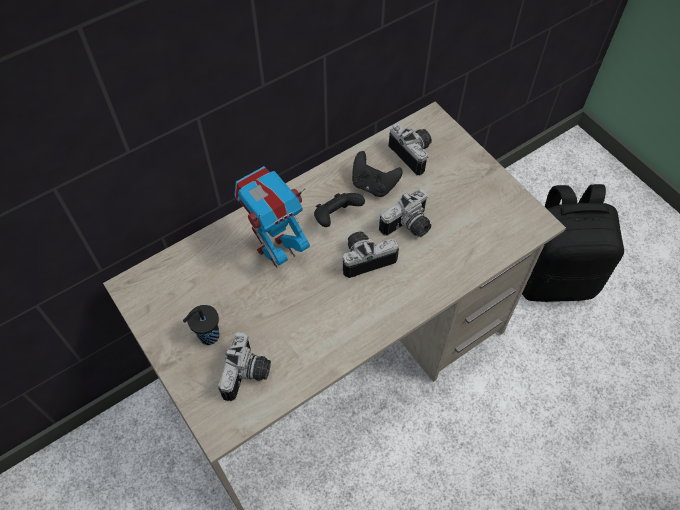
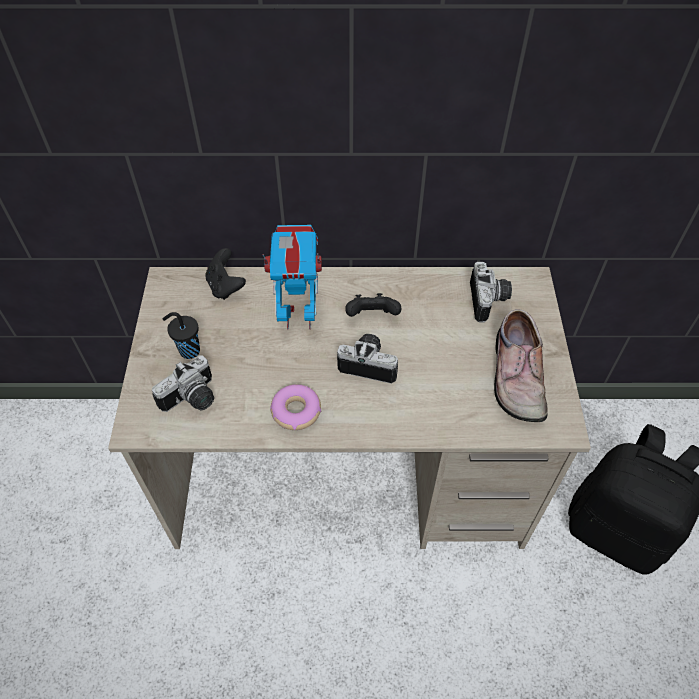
camera: 35 degrees right, 5 degrees down
black game controller [352,151,403,197] -> black game controller moved to [205,248,246,300]
camera [379,189,431,237] -> none
none -> donut [270,384,321,430]
none -> shoe [494,309,548,422]

